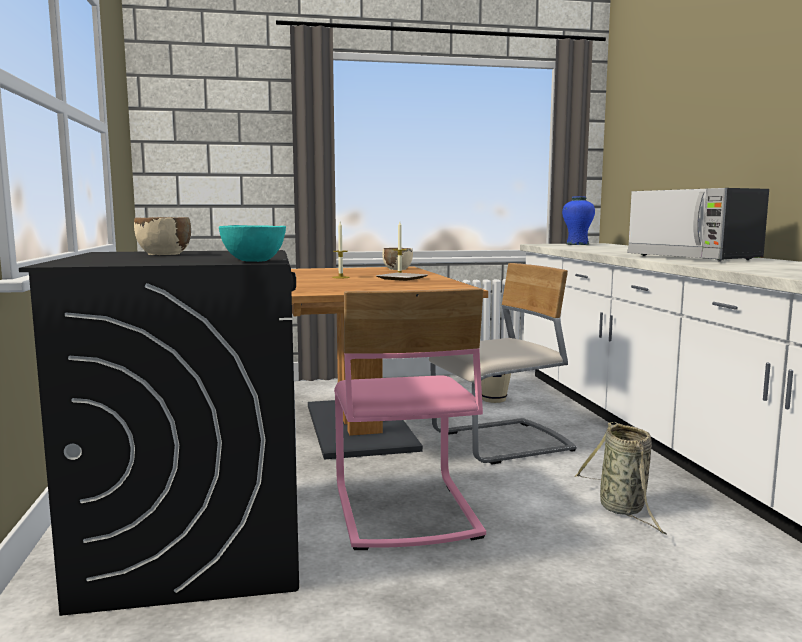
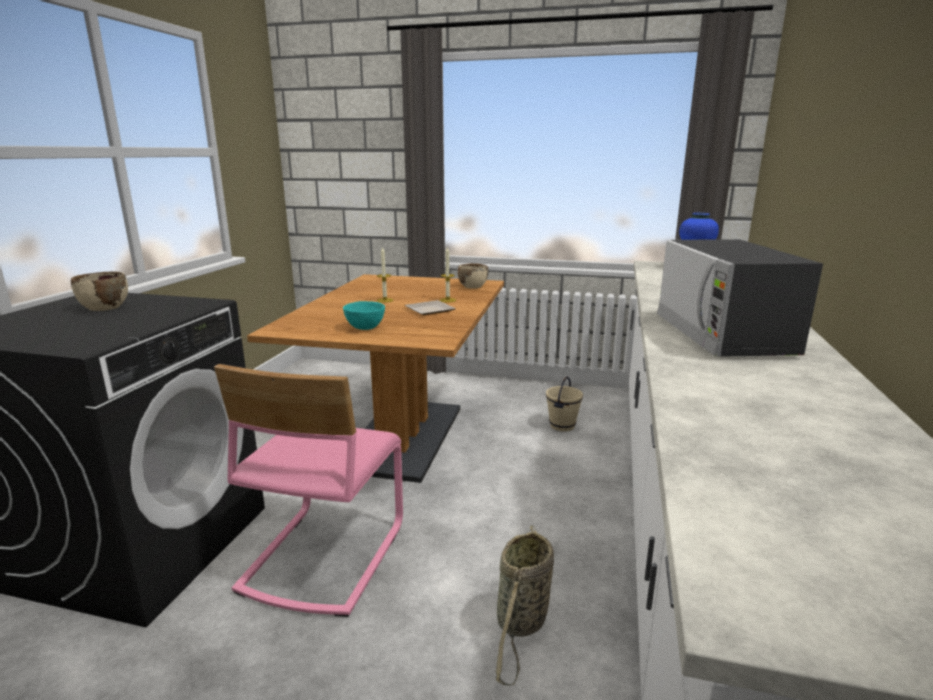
camera: 25 degrees right, 10 degrees up
turquoise bowl [219,225,286,262] -> turquoise bowl moved to [343,301,385,330]
beige chair [429,263,577,464] -> none

